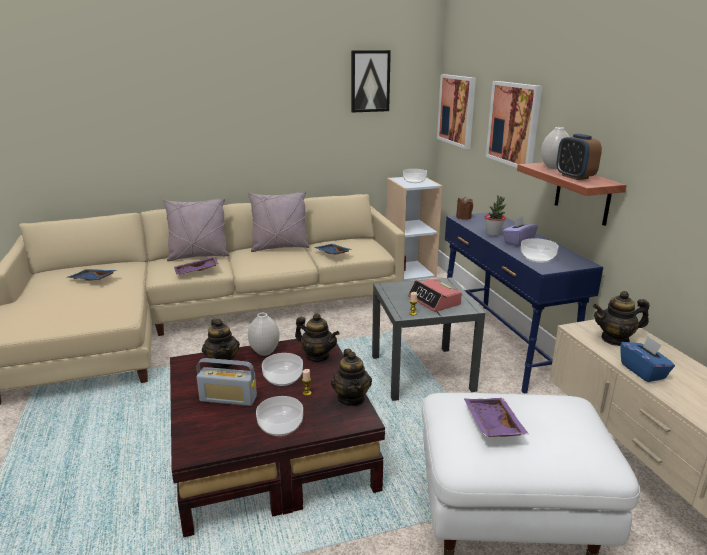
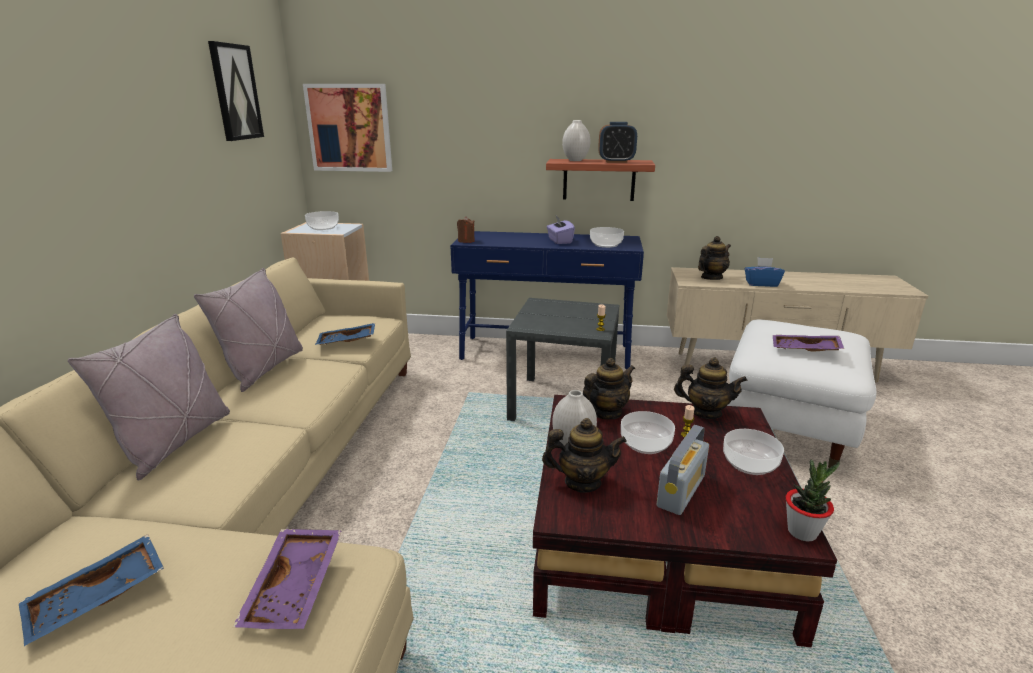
camera: 65 degrees left, 0 degrees up
purple tray [174,256,218,275] -> purple tray moved to [233,529,342,629]
alarm clock [408,278,462,312] -> none
potted plant [484,195,506,236] -> potted plant moved to [785,460,840,542]
picture [486,81,542,168] -> none
teapot [593,291,649,346] -> teapot turned 150 degrees counterclockwise [698,236,731,280]

